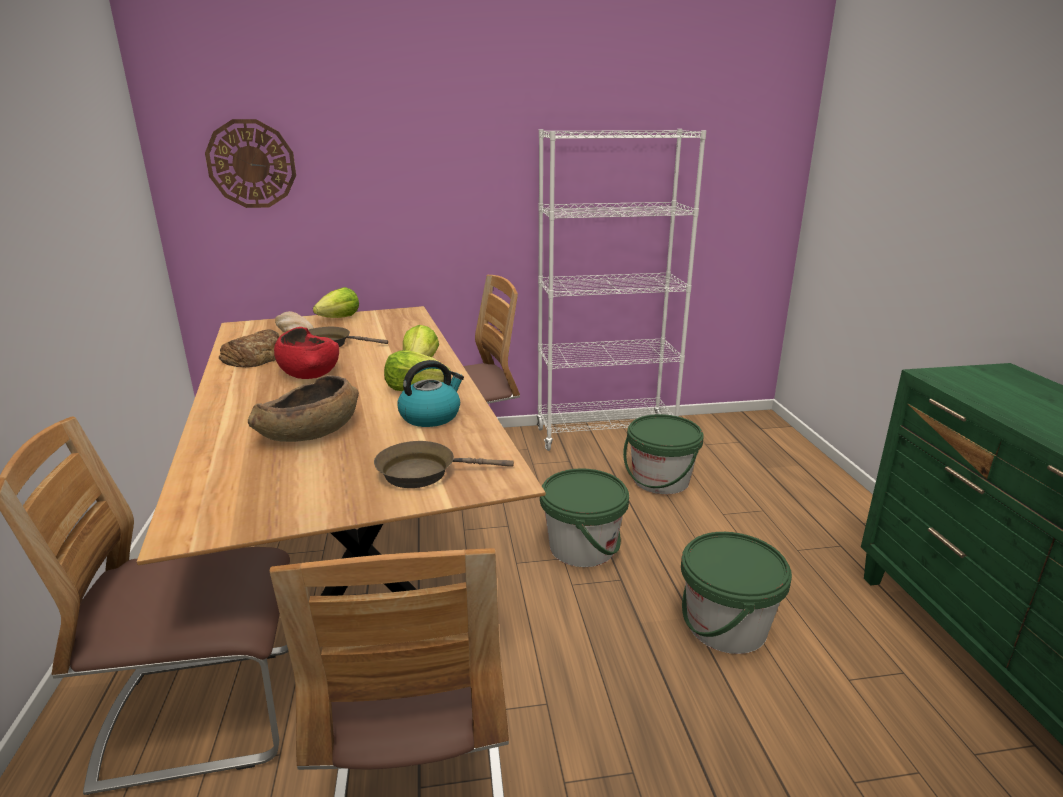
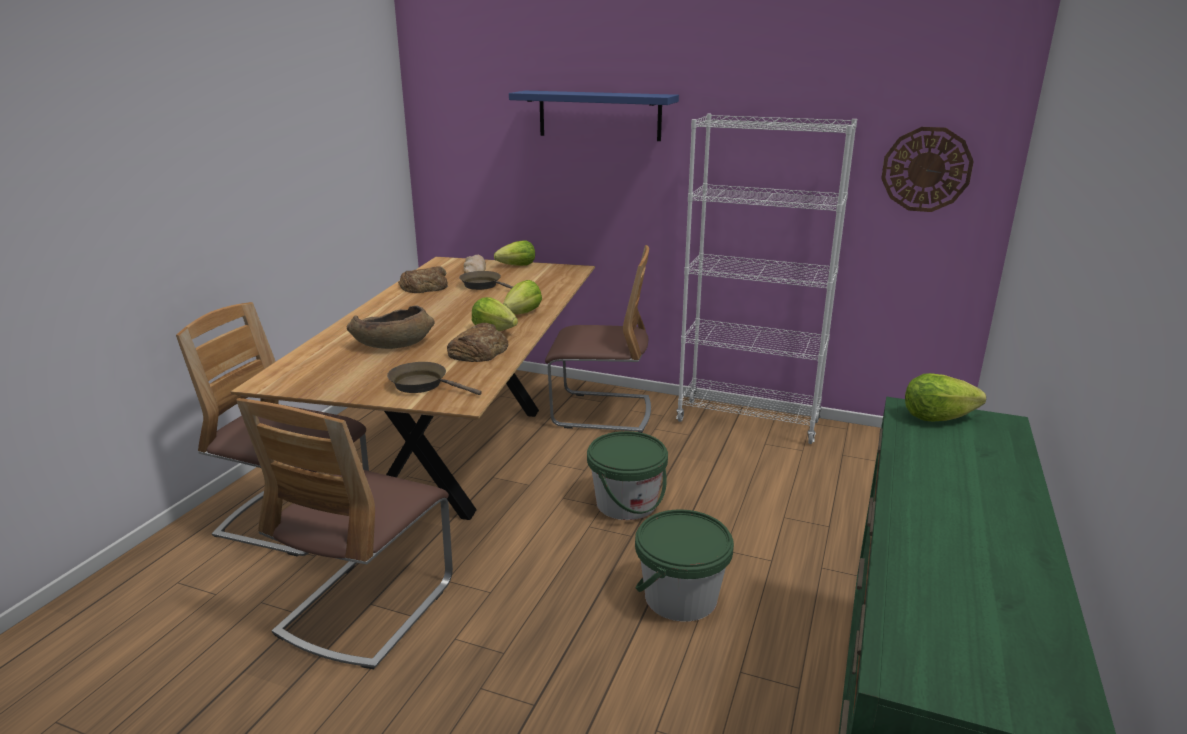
camera: 30 degrees right, 0 degrees up
wall clock [205,119,296,208] -> wall clock moved to [881,127,974,212]
red bowl [274,327,339,379] -> none
kettle [397,360,464,427] -> bread [447,323,508,362]
green bucket [623,414,704,494] -> none
none -> blue shelf [509,91,679,141]
none -> lettuce [905,373,986,422]

